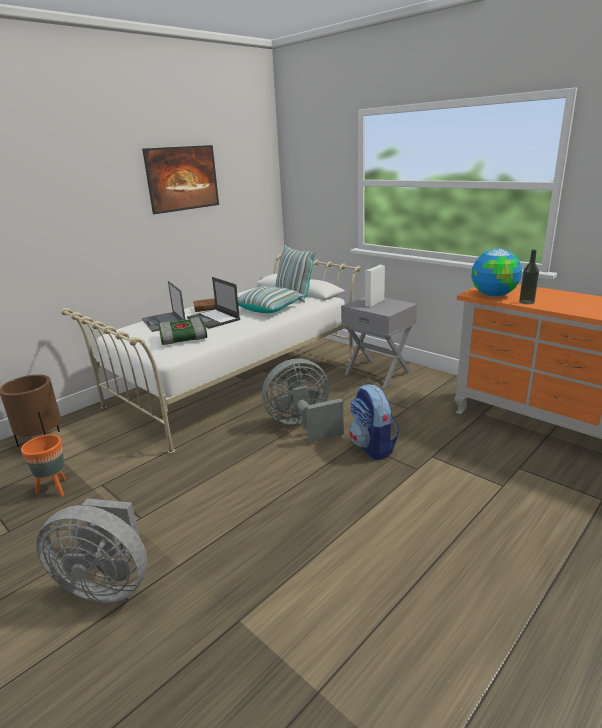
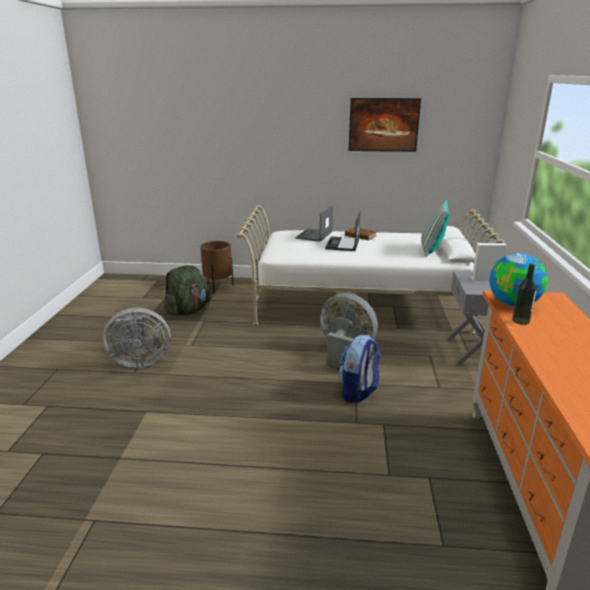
camera: 50 degrees right, 0 degrees up
orange planter [21,434,66,496] -> green backpack [164,265,210,315]
grey fan [36,498,147,603] -> grey fan turned 75 degrees counterclockwise [103,307,171,368]
book [158,317,207,345] -> none
pillow [238,286,305,313] -> none

